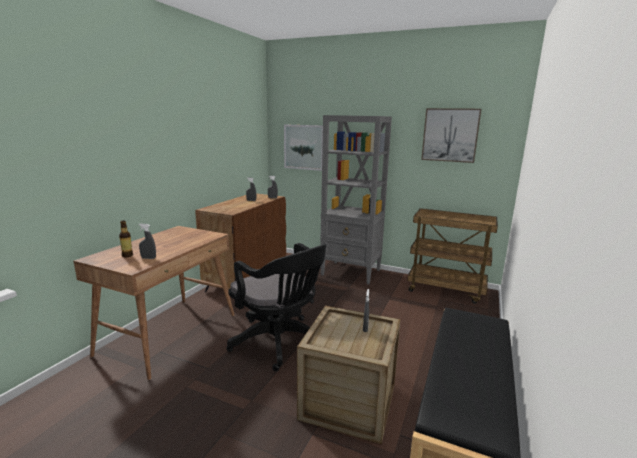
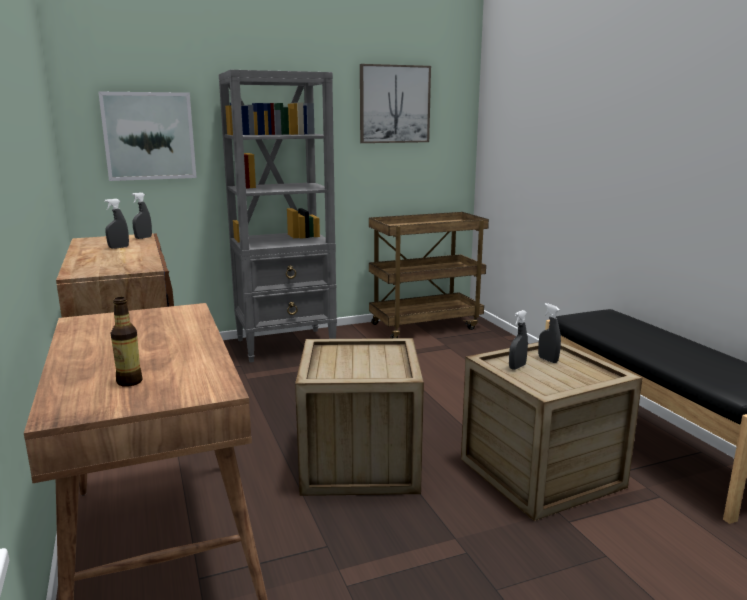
camera: 45 degrees left, 0 degrees up
grey spray bottle [138,224,156,259] -> grey spray bottle moved to [509,310,528,370]
black office chair [226,243,327,371] -> crate [295,338,424,496]

